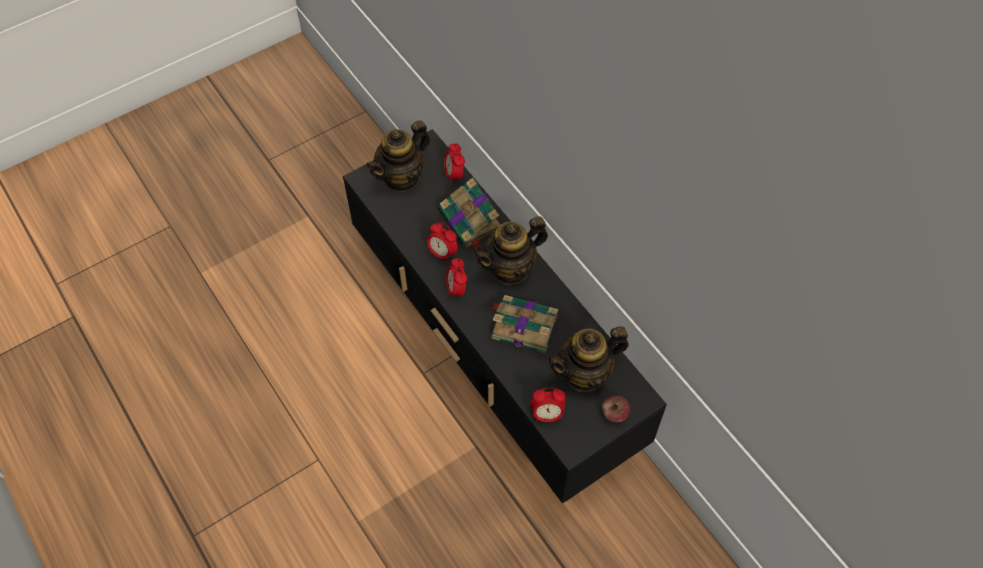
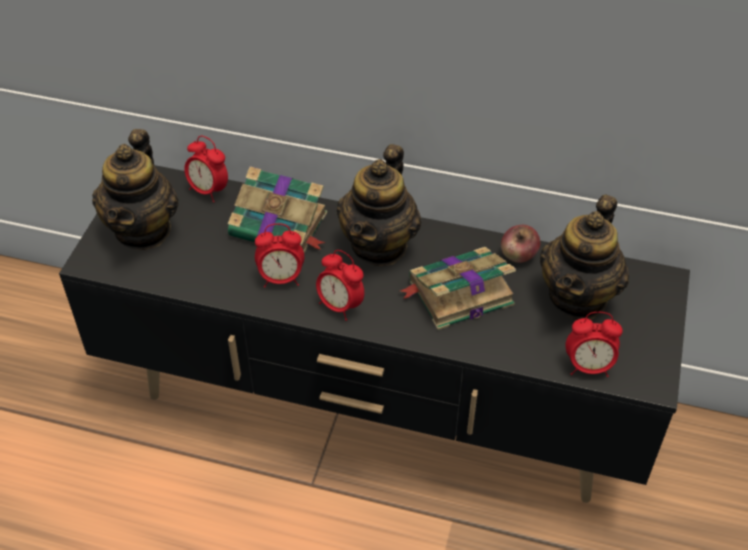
camera: 40 degrees left, 10 degrees down
alarm clock [530,387,566,422] -> alarm clock turned 45 degrees clockwise [566,312,623,377]
apple [602,395,630,422] -> apple moved to [501,225,540,263]

